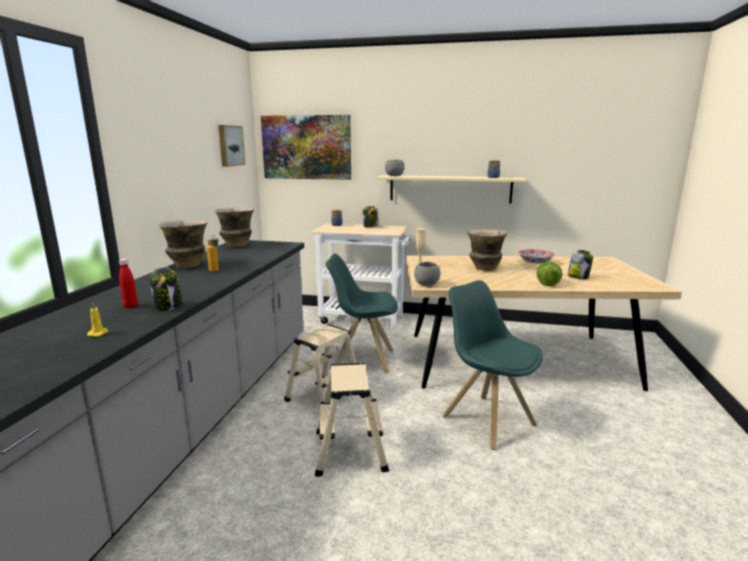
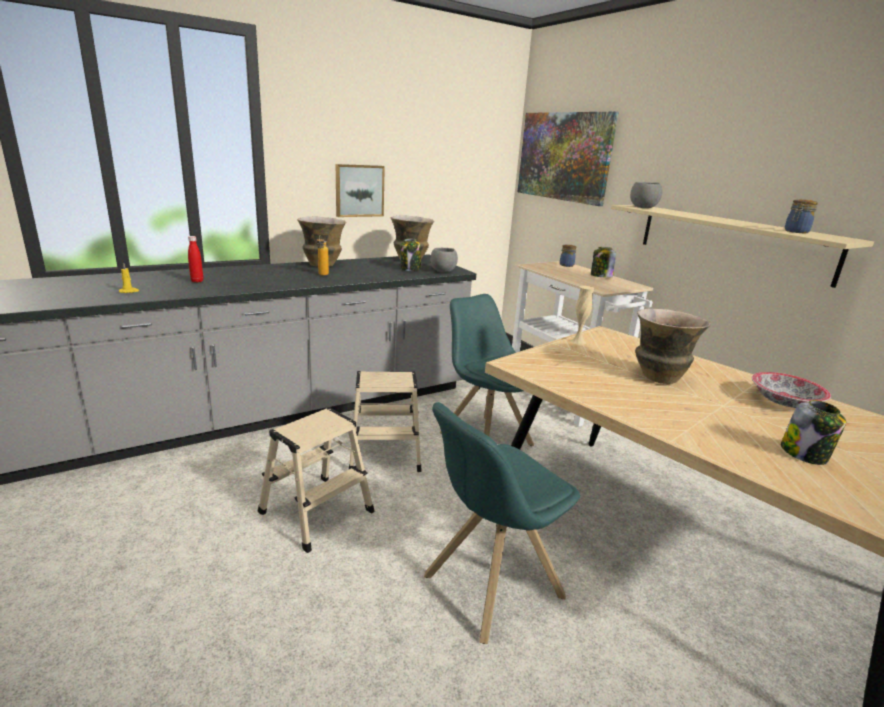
camera: 45 degrees right, 5 degrees up
jar [149,267,182,311] -> jar moved to [400,238,421,271]
picture [218,125,245,167] -> picture moved to [336,164,385,217]
grey bowl [414,262,440,286] -> grey bowl moved to [430,248,458,272]
turquoise chair [443,280,543,450] -> turquoise chair turned 135 degrees counterclockwise [424,402,580,644]
lettuce [536,262,563,286] -> none

